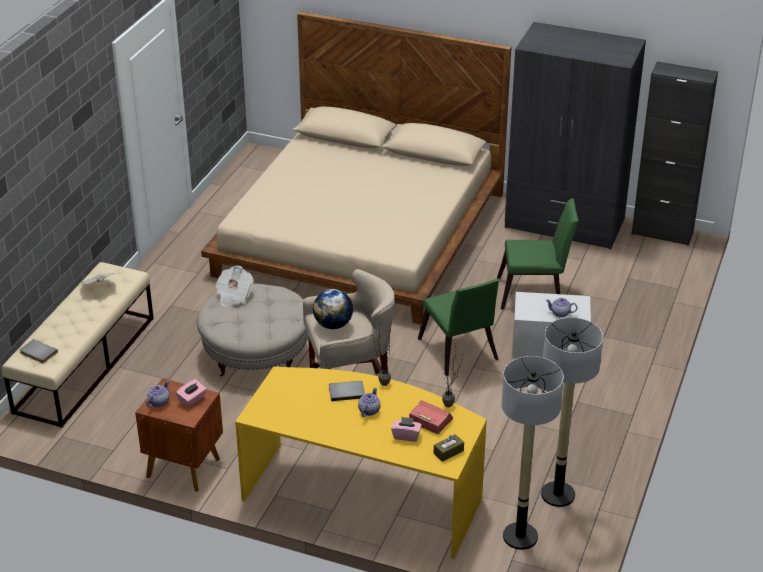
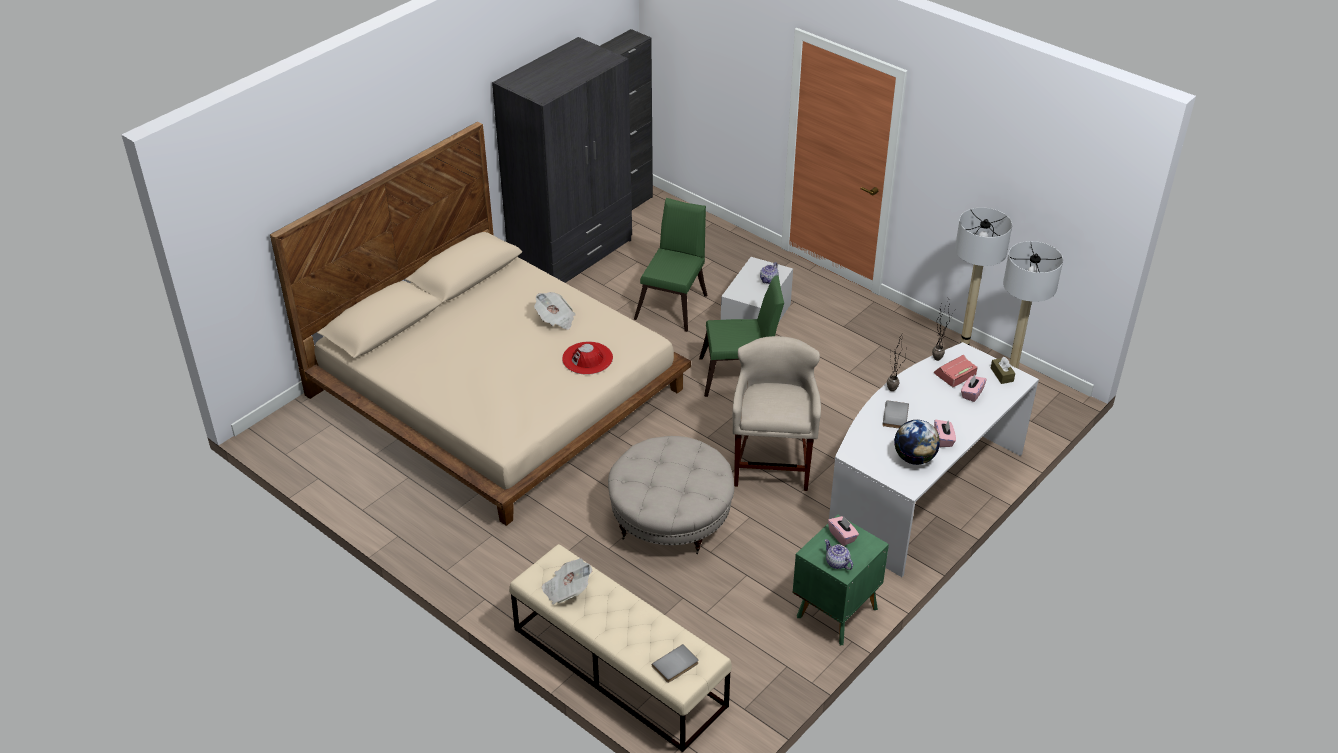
camera: 70 degrees left, 5 degrees up
brown nightstand [135,378,223,492] -> green nightstand [792,515,889,645]
newspaper [215,266,254,307] -> newspaper moved to [534,292,576,330]
yellow desk [235,367,487,559] -> white desk [829,342,1039,577]
globe [313,289,353,329] -> globe moved to [894,420,940,465]
teapot [358,388,380,417] -> none
none -> red hat [562,341,613,375]
none -> pink tissue box [934,420,956,447]

